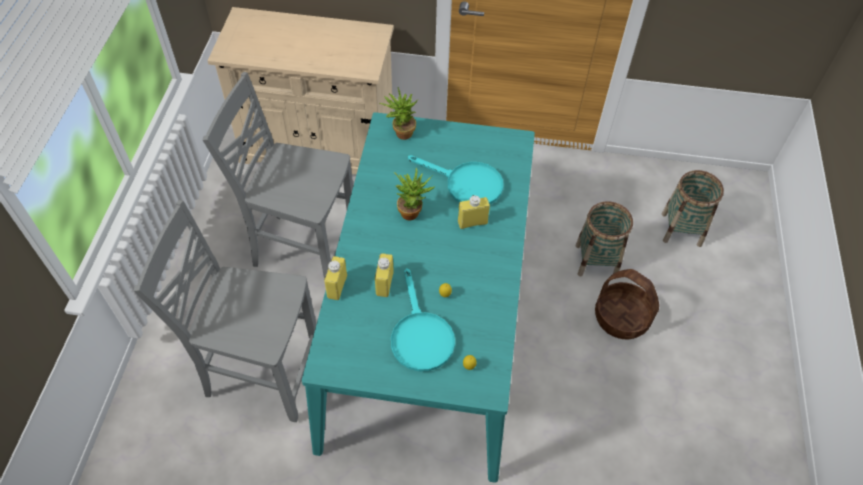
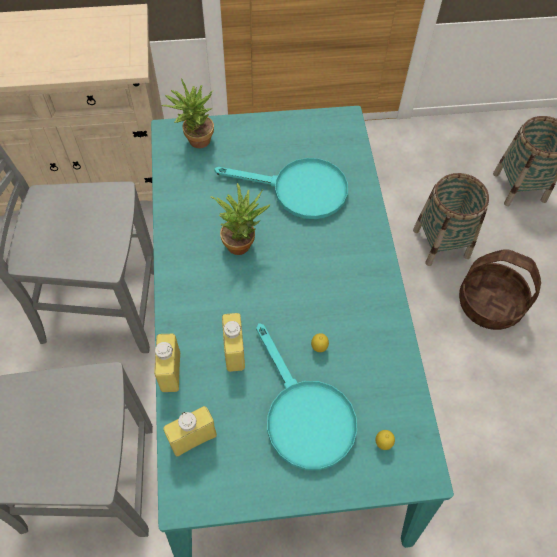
camera: 15 degrees left, 5 degrees up
yellow bottle [458,195,490,229] -> yellow bottle moved to [163,406,217,457]

